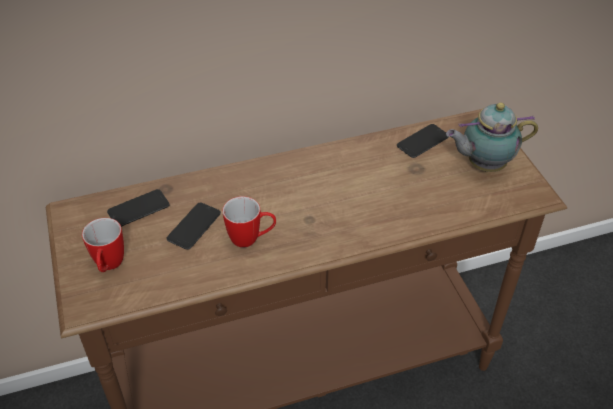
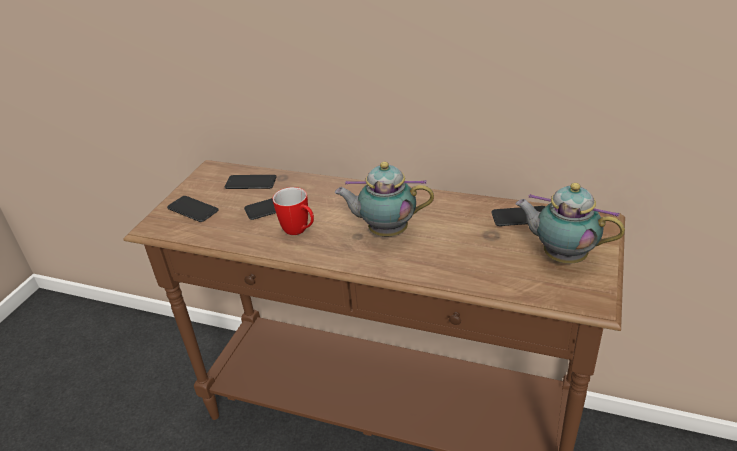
camera: 40 degrees right, 10 degrees down
mug [82,218,124,272] -> phone [167,196,218,222]
none -> teapot [335,162,434,237]

